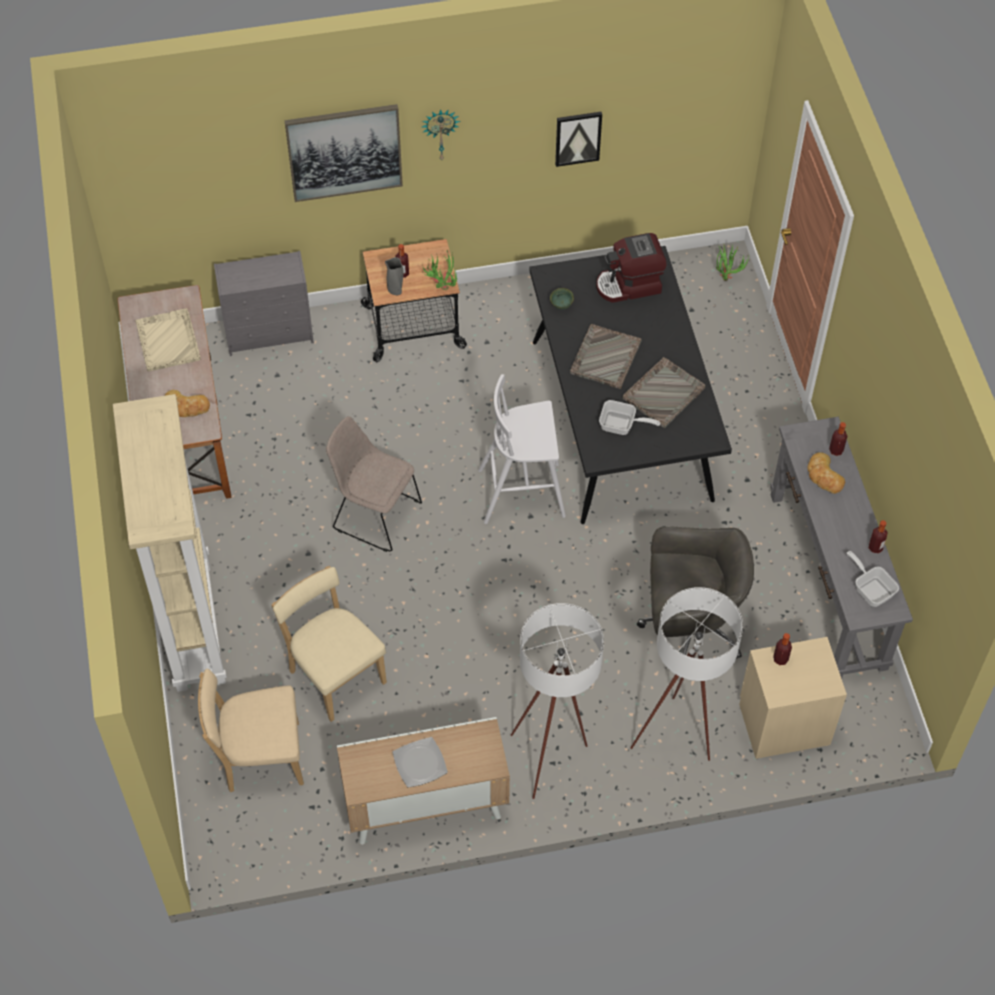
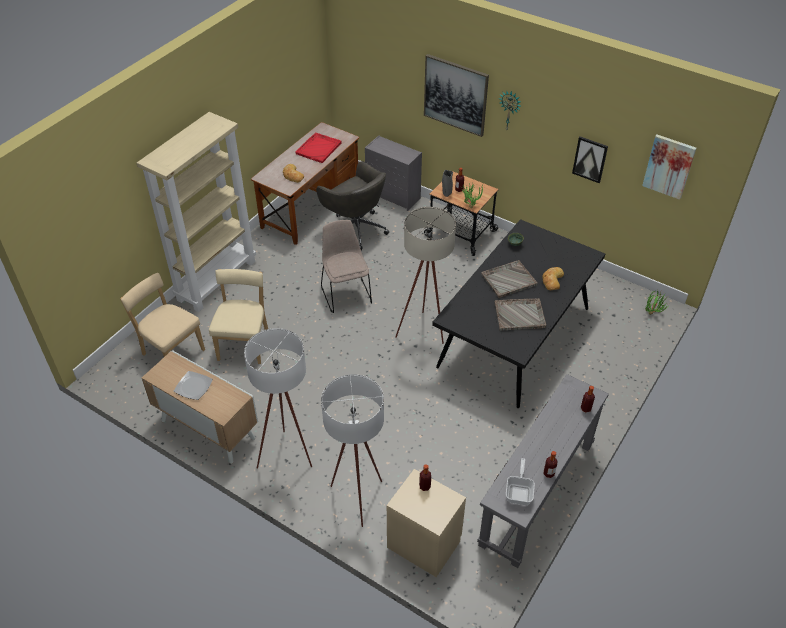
camera: 45 degrees right, 10 degrees down
beige tray [135,308,201,371] -> red tray [296,132,342,163]
white stool [478,374,566,524] -> beige floor lamp [395,207,456,344]
coffee machine [596,233,666,303] -> none
frying pan [599,400,660,435] -> none
grey office chair [637,526,754,658] -> grey office chair moved to [316,161,389,250]
bread [807,452,845,494] -> bread moved to [542,267,564,290]
none -> picture [642,135,696,200]

